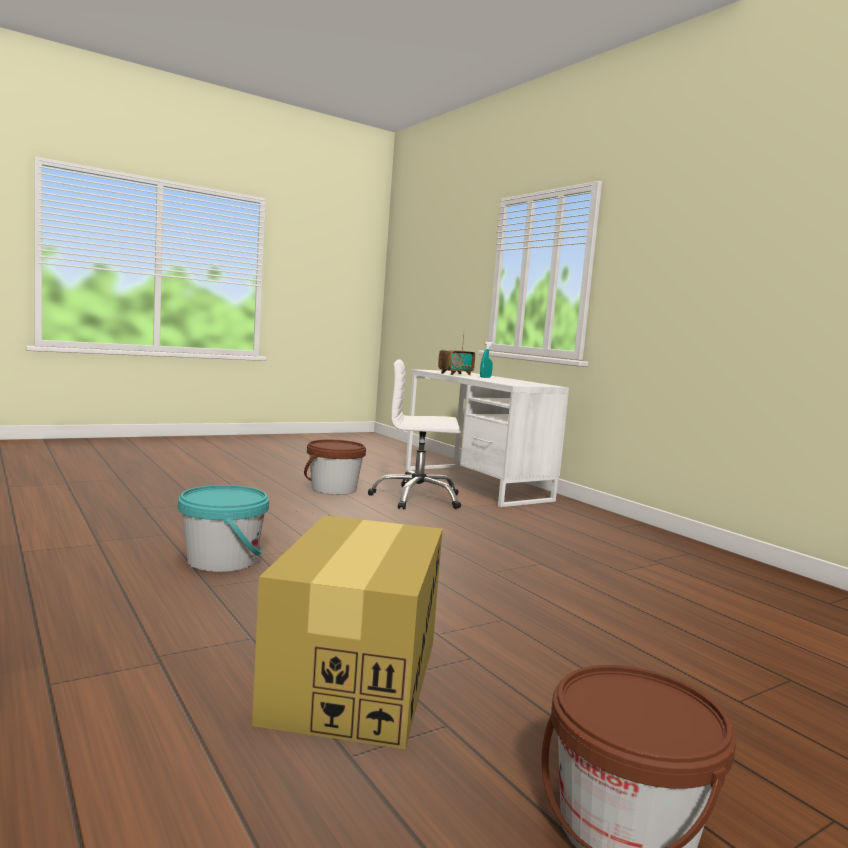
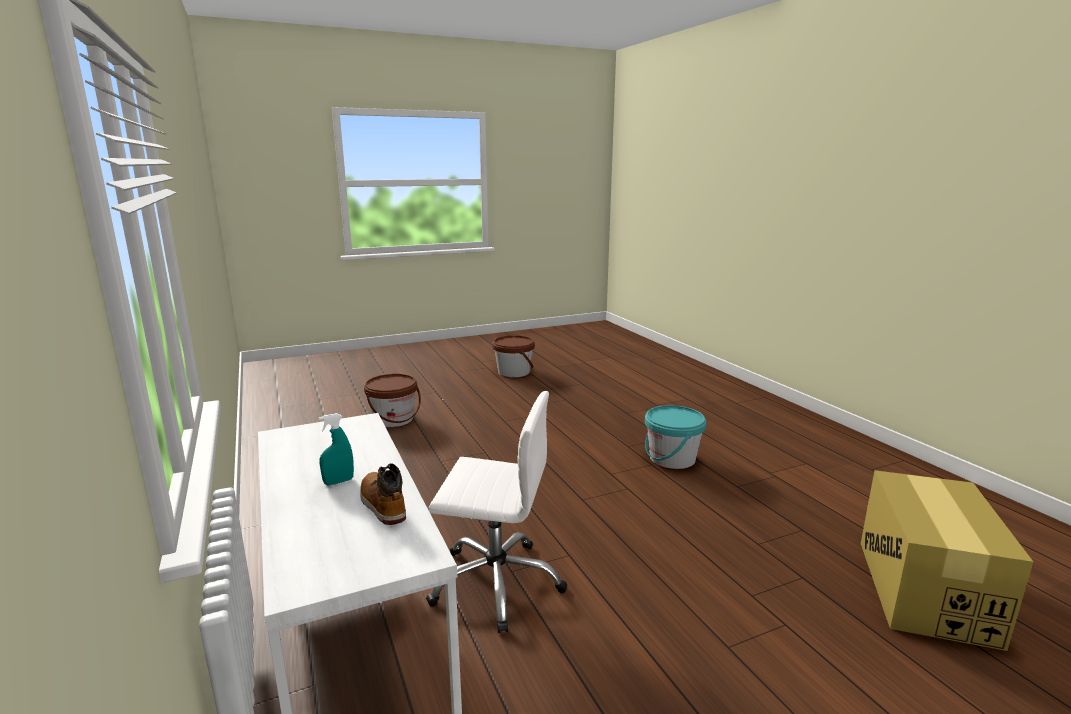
camera: 170 degrees left, 10 degrees up
cardboard box [252,515,443,749] -> cardboard box moved to [861,470,1033,651]
brown bucket [304,440,366,495] -> brown bucket moved to [364,374,421,427]
radio [438,332,475,375] -> boot [360,463,406,525]

